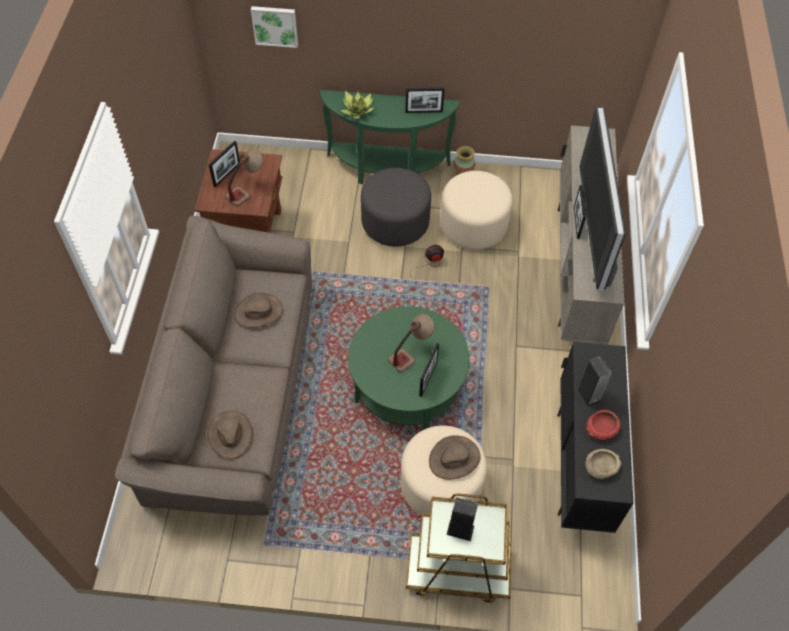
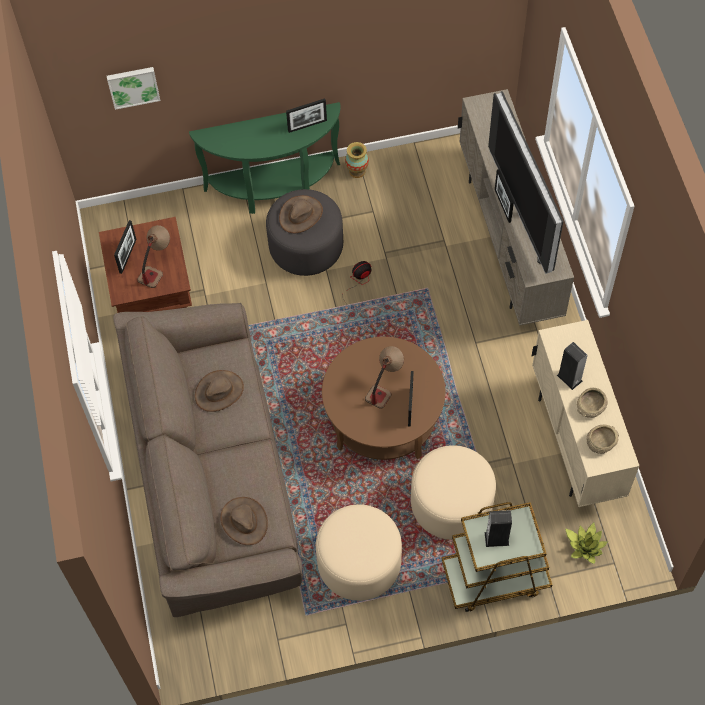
camera: 15 degrees left, 5 degrees up
potted plant [340,91,374,119] -> potted plant moved to [565,523,608,564]
green coffee table [348,306,470,430] -> brown coffee table [322,337,446,460]
brown hat [429,435,480,480] -> brown hat moved to [279,195,323,233]
beige ottoman [440,171,513,250] -> beige ottoman moved to [316,504,402,601]
black cabinet [557,342,634,533] -> beige cabinet [532,320,639,507]
red bowl [586,410,620,440] -> beige bowl [577,388,608,418]

